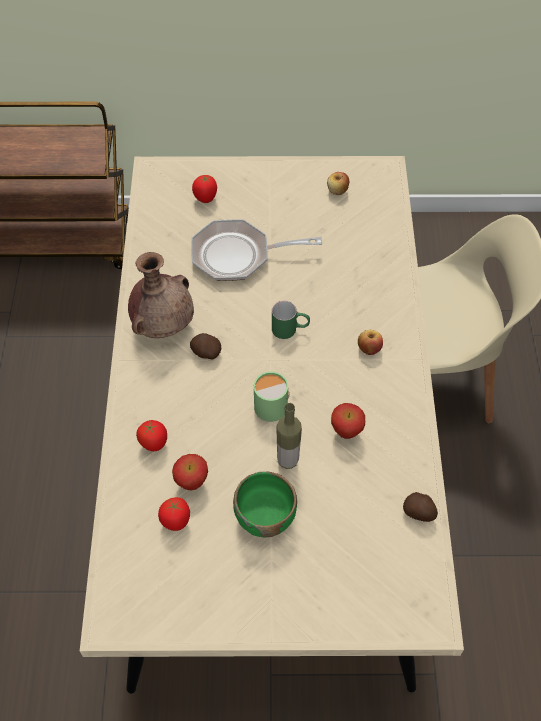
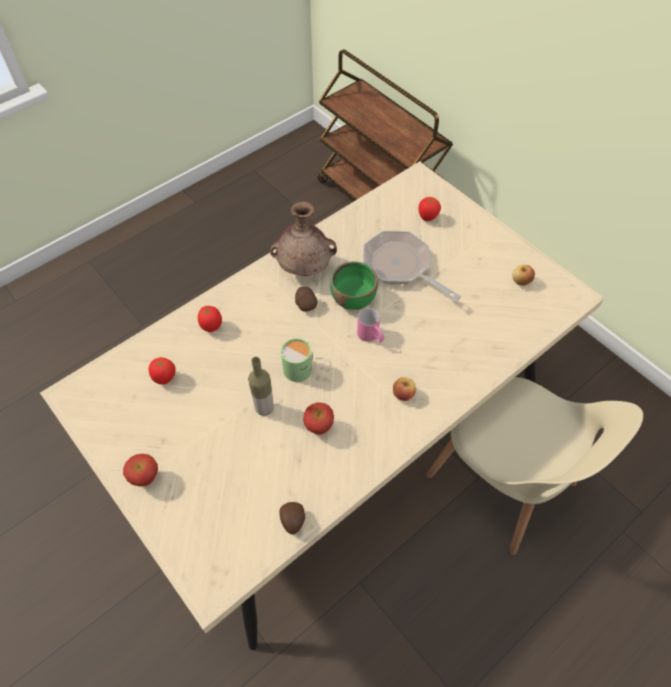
camera: 50 degrees right, 0 degrees up
apple [172,454,208,490] -> apple moved to [123,454,158,486]
green bowl [233,472,297,537] -> green bowl moved to [330,261,378,310]
green mug [272,301,310,339] -> pink mug [357,308,385,343]

